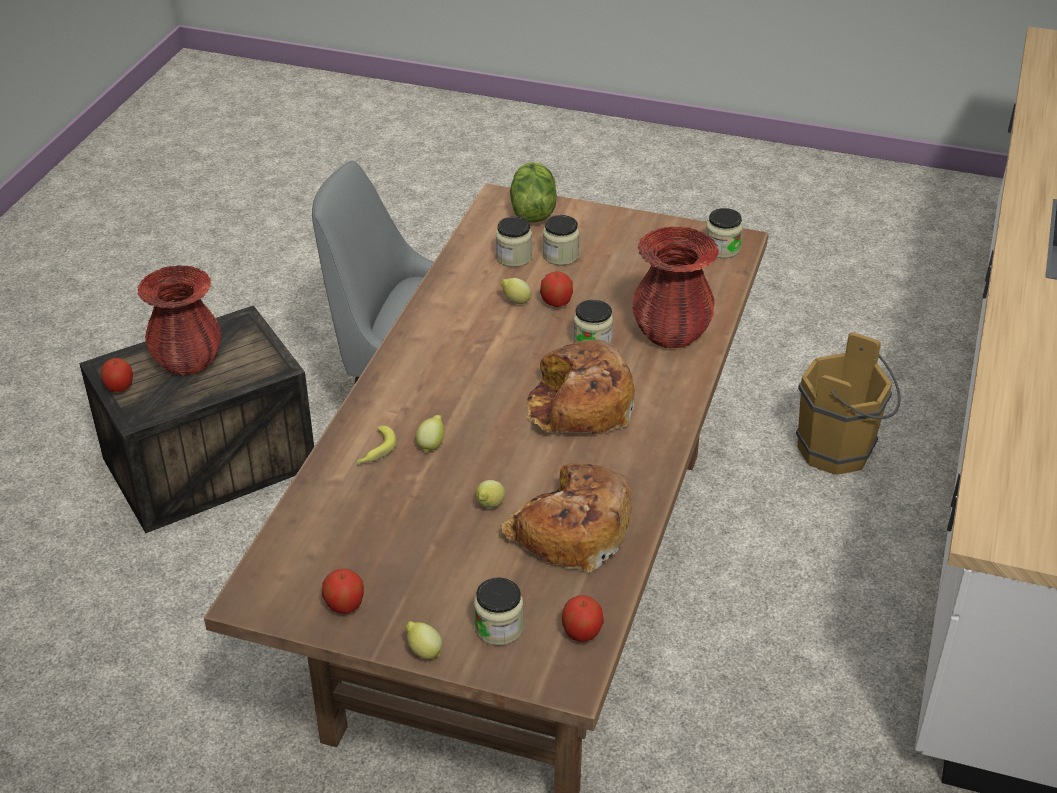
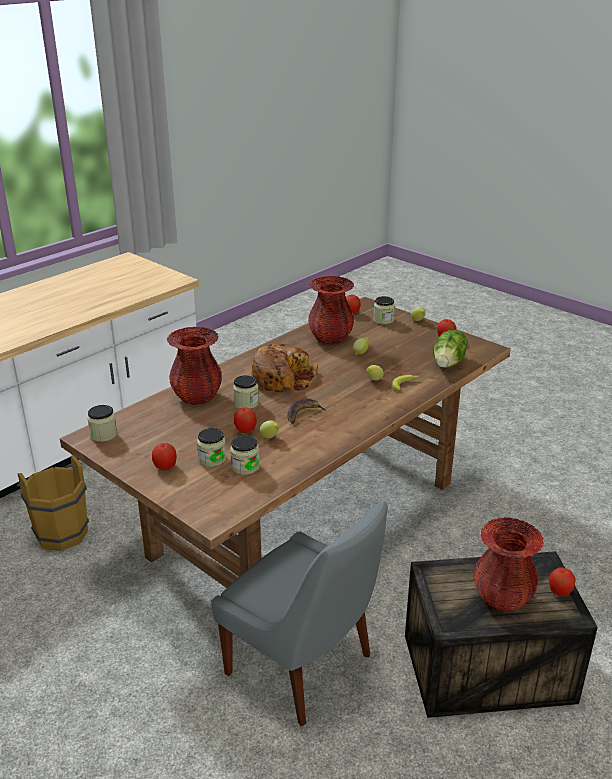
camera: 155 degrees left, 10 degrees down
bread [500,463,632,572] -> red vase [308,276,354,344]
lettuce [510,162,557,223] -> lettuce moved to [433,330,468,368]
none -> apple [152,443,177,470]
none -> banana [287,399,326,424]

